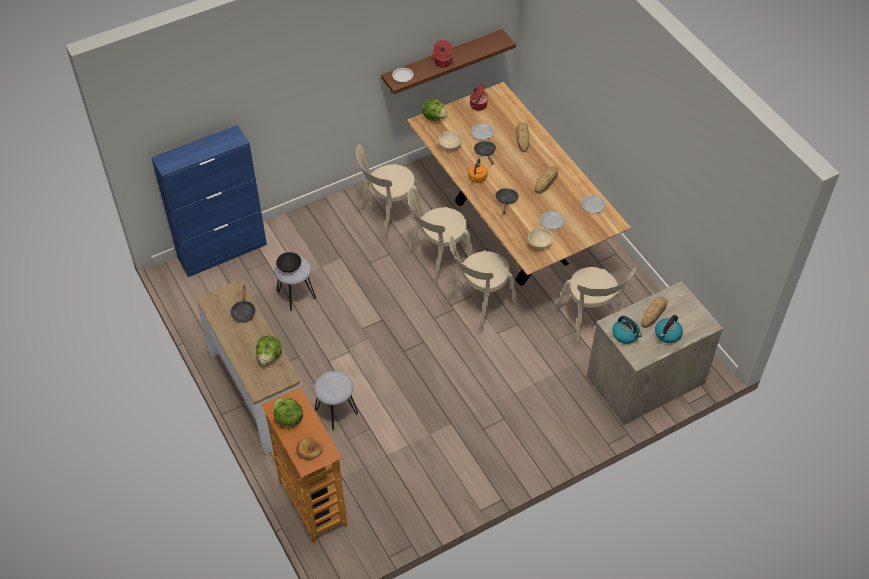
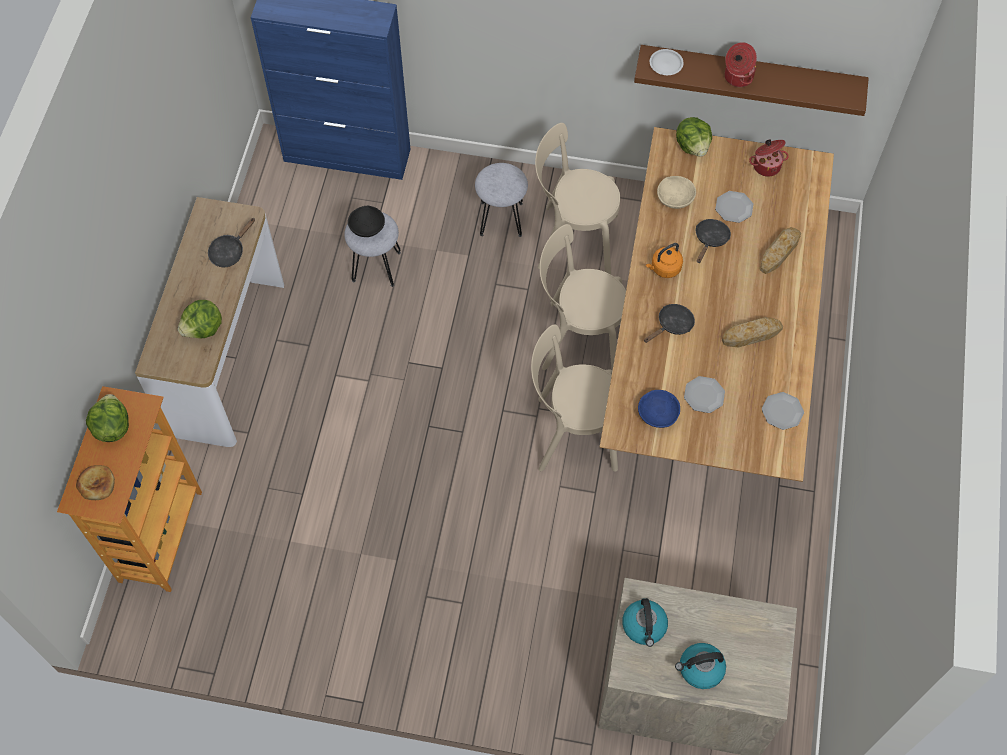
camera: 40 degrees right, 10 degrees up
grey stool [314,371,358,430] -> grey stool moved to [475,163,528,237]
beige bowl [528,228,554,249] -> blue bowl [638,390,680,428]
beige chair [555,267,636,348] -> none
bread [641,297,668,328] -> none

